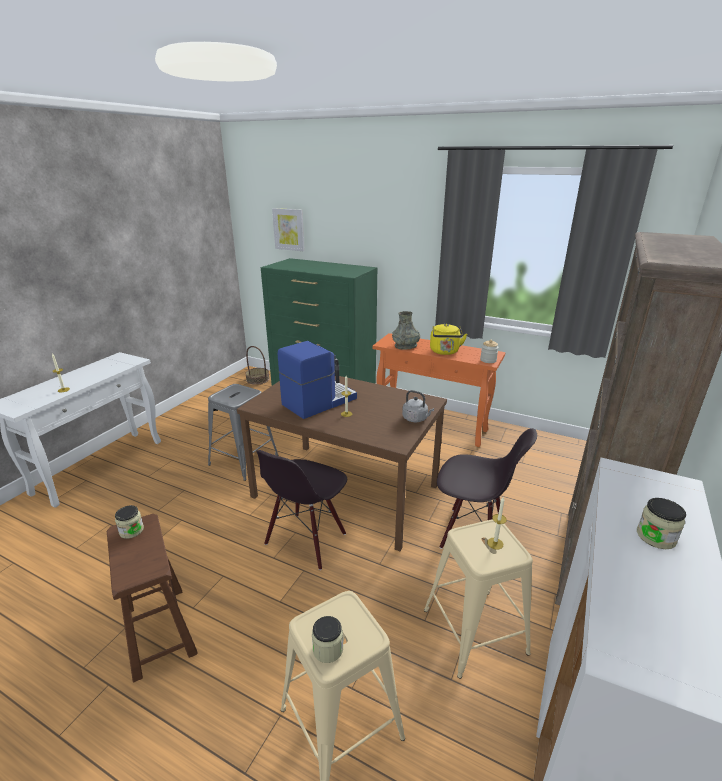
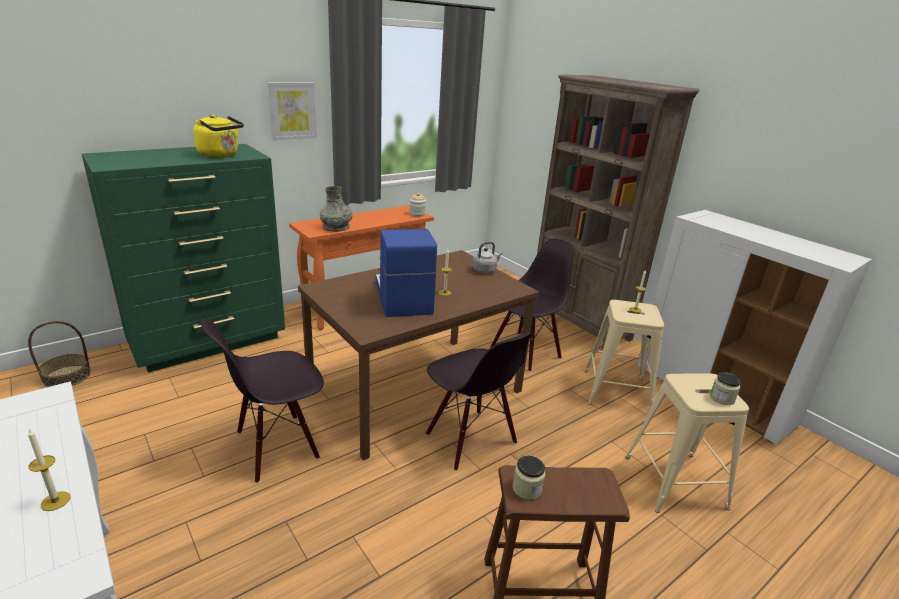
camera: 65 degrees left, 0 degrees up
grey stool [208,384,278,481] -> black chair [201,319,324,483]
picture [272,208,305,251] -> picture moved to [267,82,317,140]
yellow kettle [430,324,467,355] -> yellow kettle moved to [193,115,244,157]
jar [637,498,686,549] -> none

